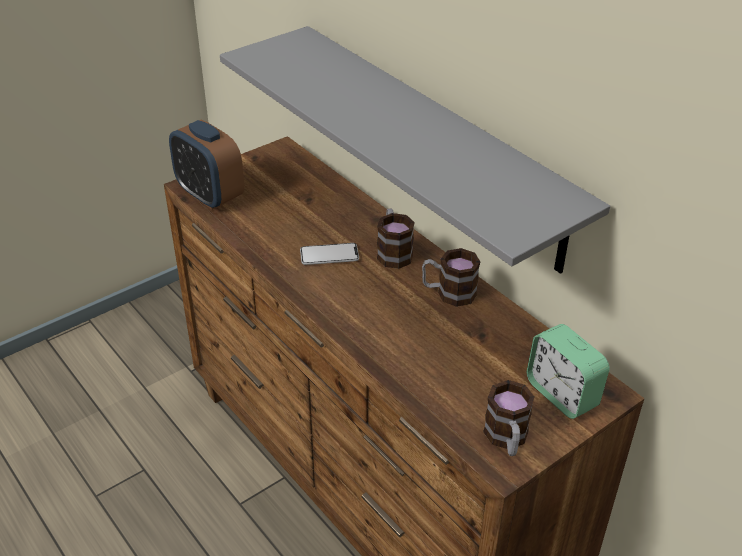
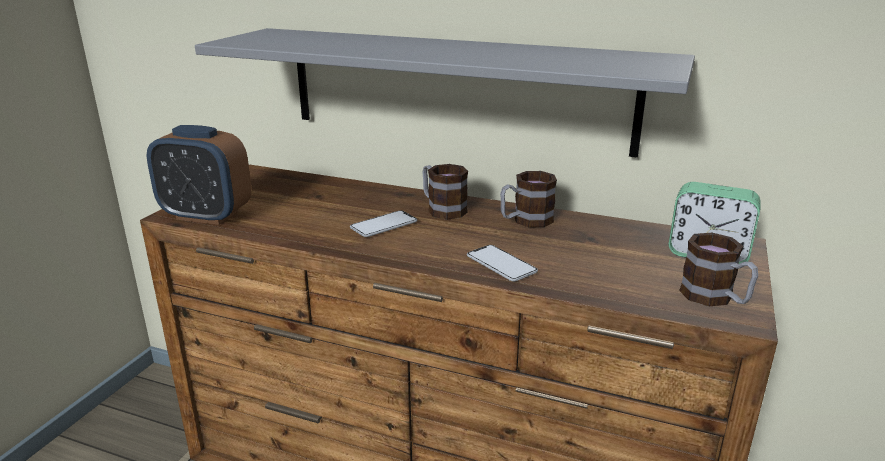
camera: 30 degrees left, 15 degrees down
none -> phone [467,245,538,281]

